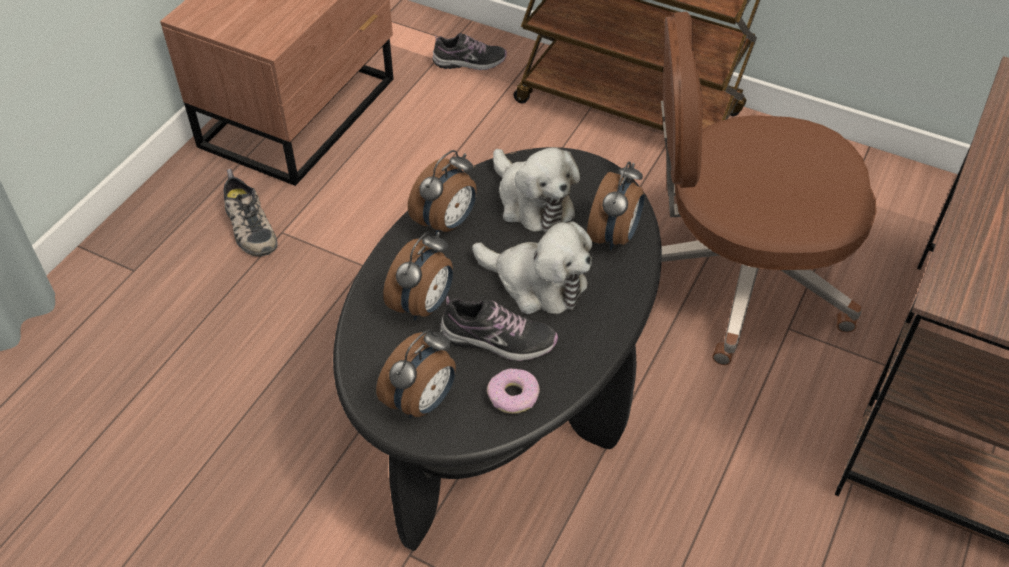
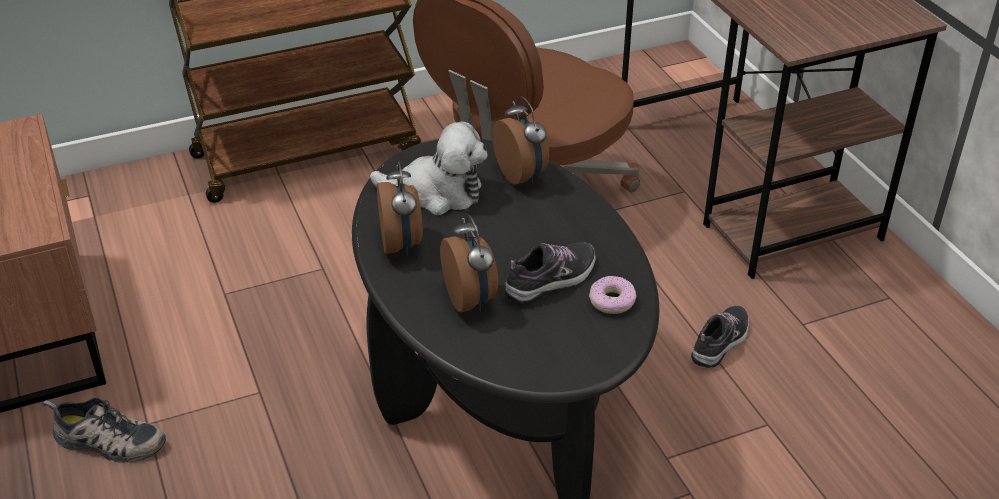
camera: 50 degrees left, 10 degrees down
alarm clock [376,329,456,418] -> none
shoe [432,33,507,70] -> shoe moved to [691,306,749,368]
plush toy [472,221,592,314] -> none

